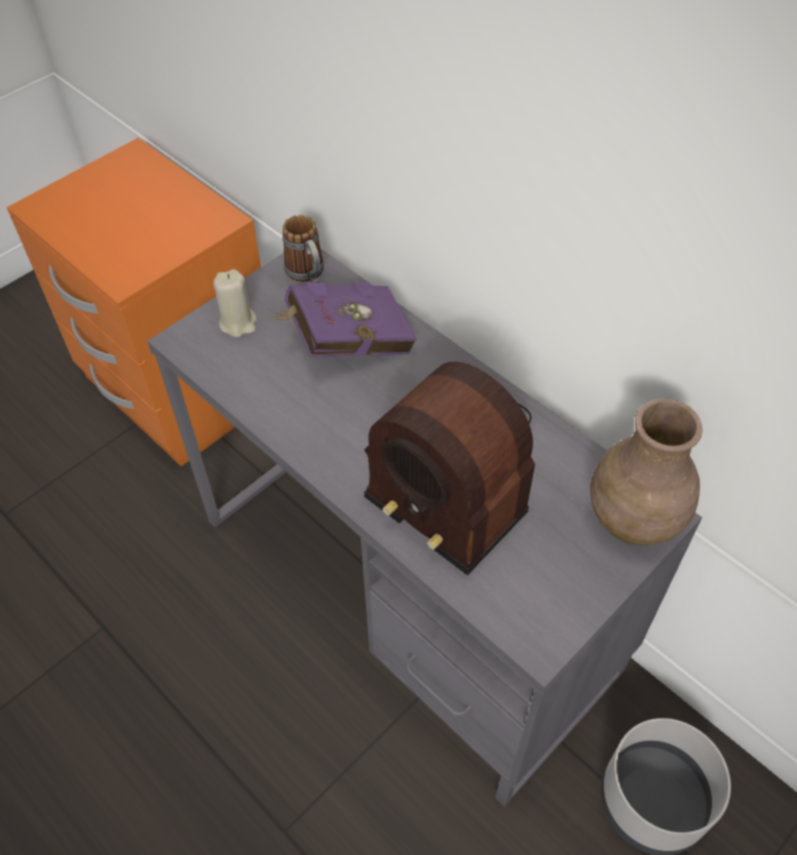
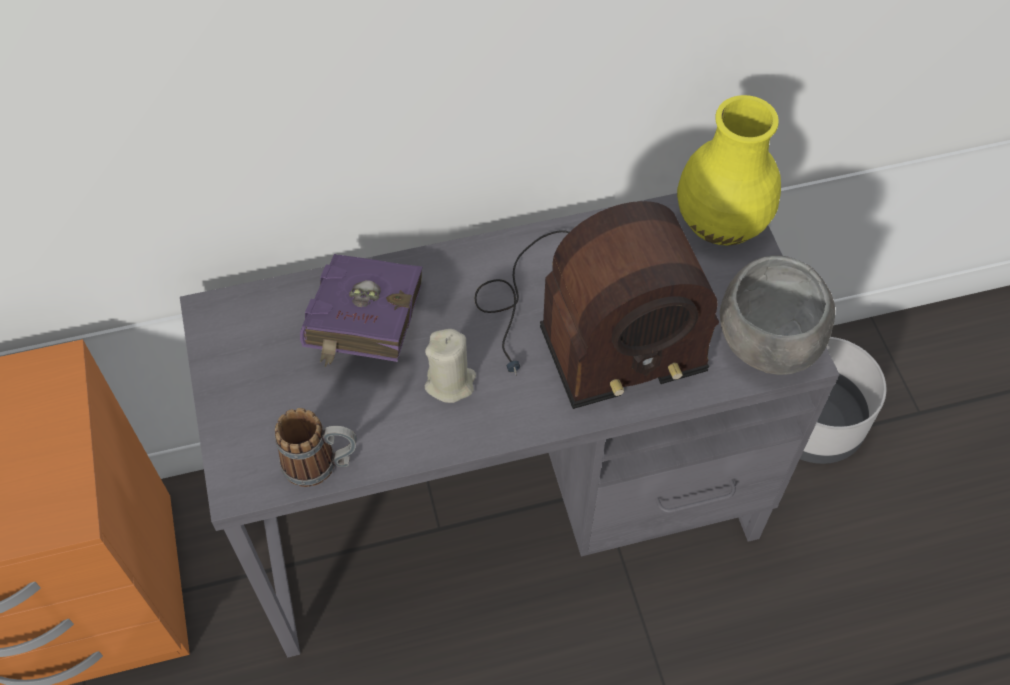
camera: 60 degrees left, 5 degrees up
beige candle [213,269,257,337] -> beige candle moved to [425,329,476,403]
mug [282,215,324,283] -> mug moved to [275,408,357,487]
brown vase [590,398,703,546] -> yellow vase [677,95,781,246]
none -> grey bowl [720,255,835,375]

